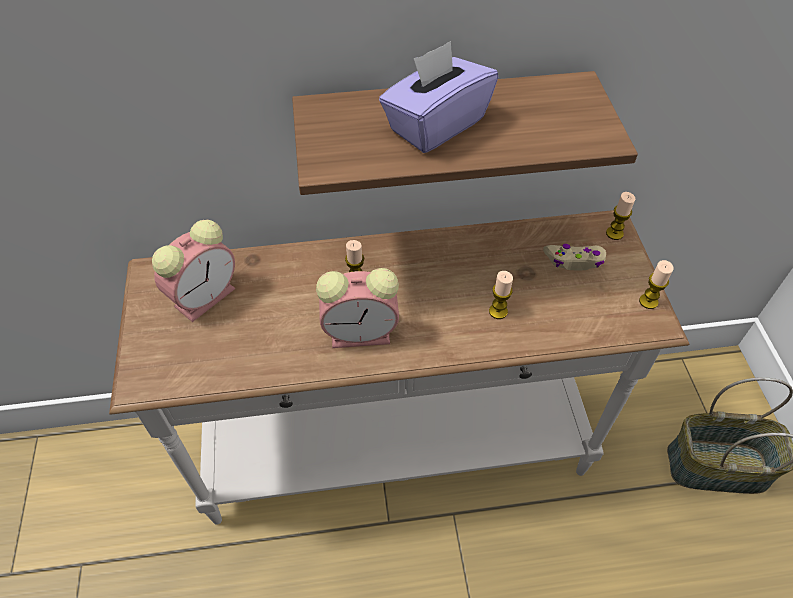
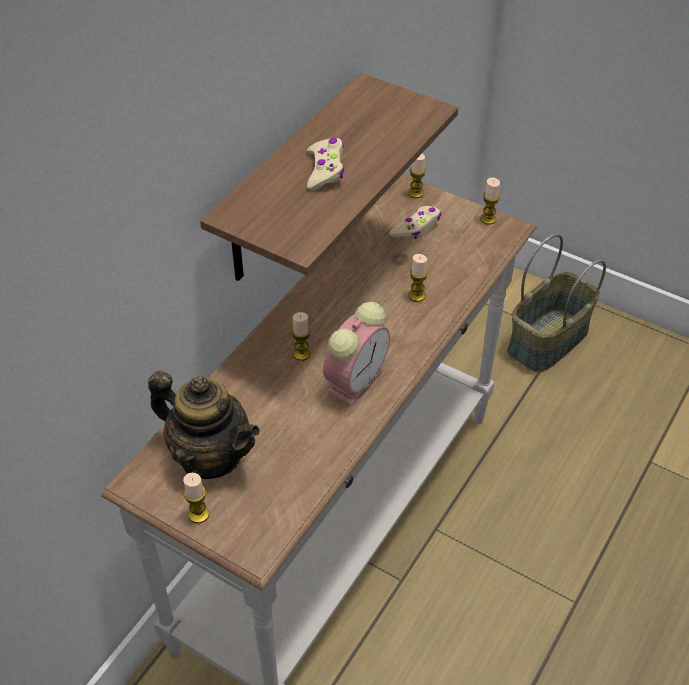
camera: 50 degrees left, 5 degrees down
alarm clock [152,220,235,322] -> teapot [148,370,260,479]
purple tissue box [379,41,498,153] -> beige game controller [307,138,344,190]
none -> candle [183,473,209,523]

